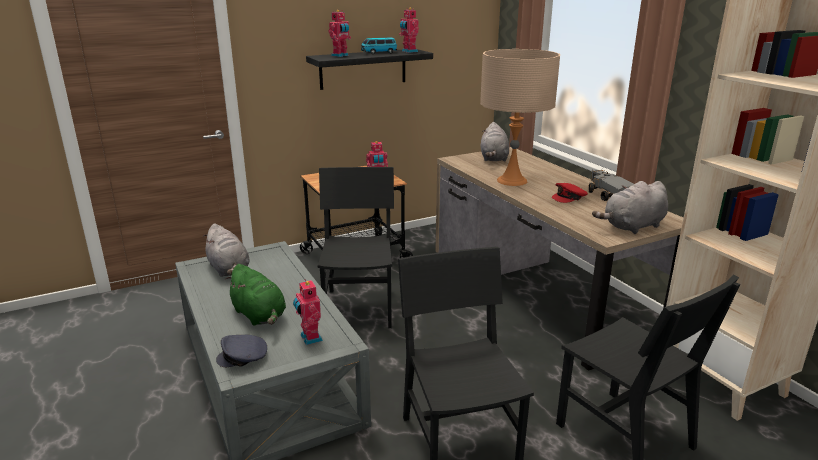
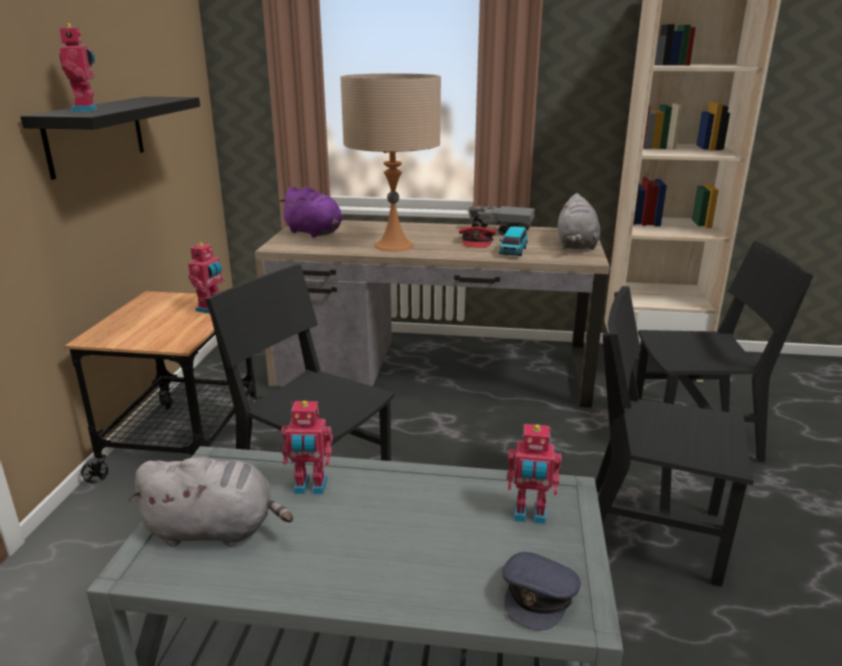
camera: 55 degrees left, 0 degrees up
green plush toy [225,264,286,326] -> none
toy car [361,38,397,54] -> toy car moved to [499,226,528,256]
toy robot [399,8,419,53] -> toy robot moved to [281,401,333,494]
grey plush toy [481,122,509,161] -> purple plush toy [279,186,342,238]

